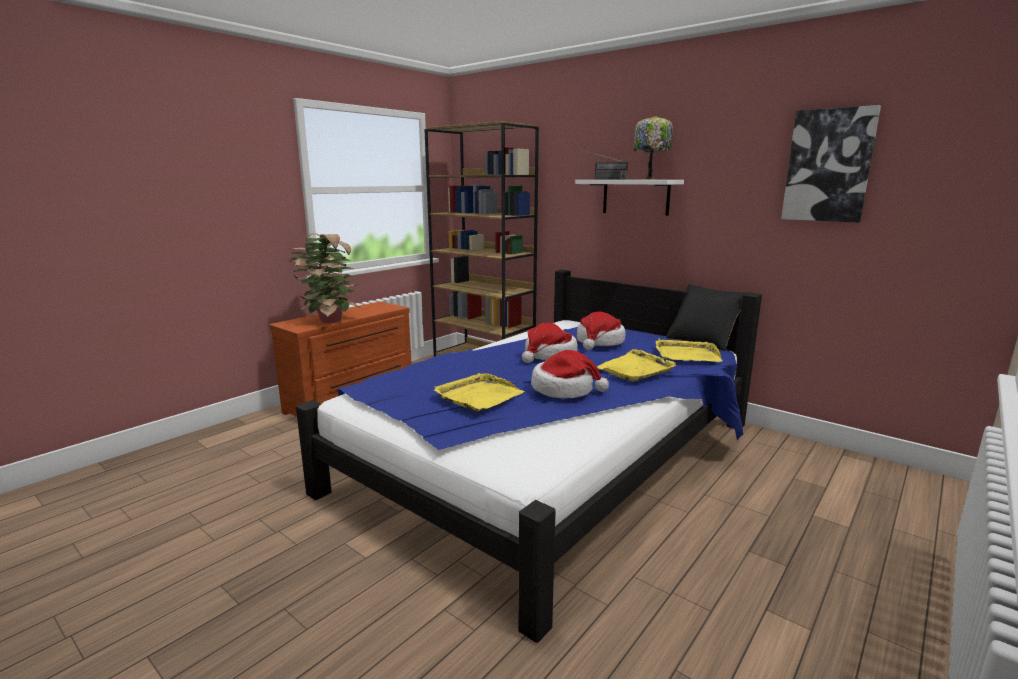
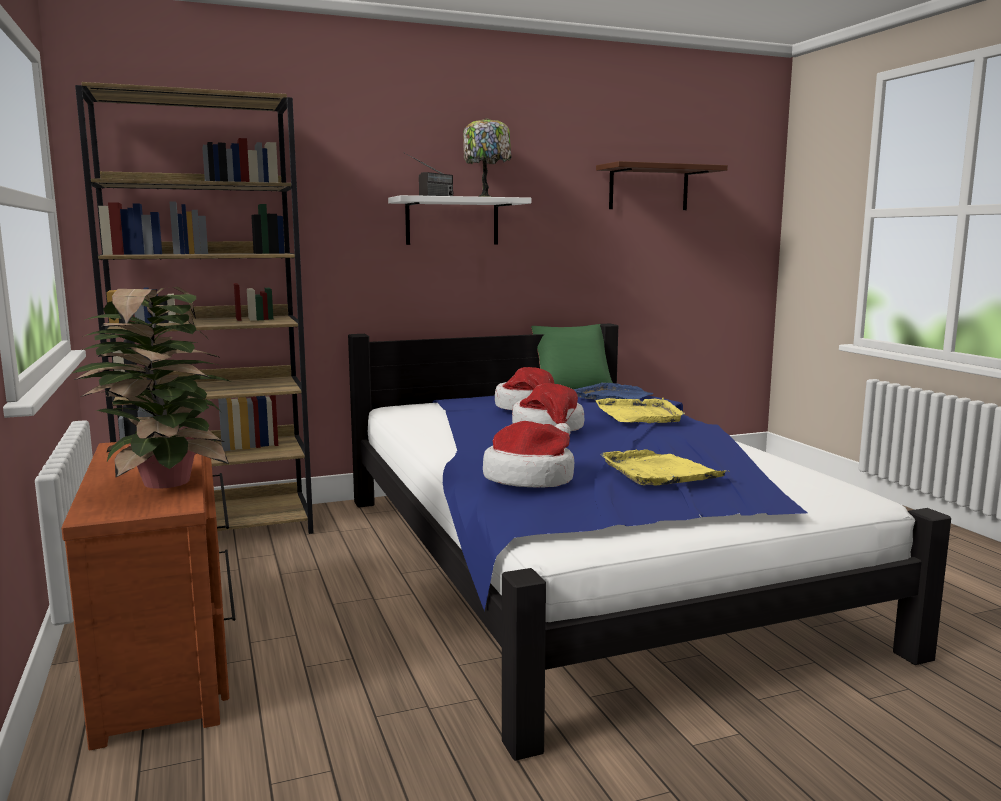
camera: 60 degrees left, 5 degrees down
hat [531,350,609,398] -> hat moved to [483,421,574,487]
yellow tray [656,339,722,362] -> blue tray [574,383,653,400]
black pillow [666,284,746,351] -> green pillow [531,324,613,390]
picture [781,105,881,222] -> brown shelf [596,161,728,210]

